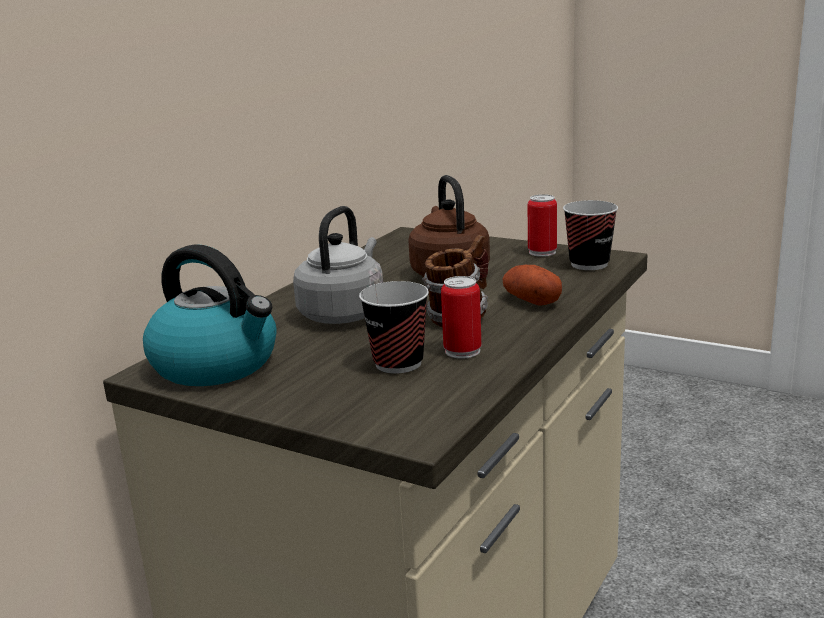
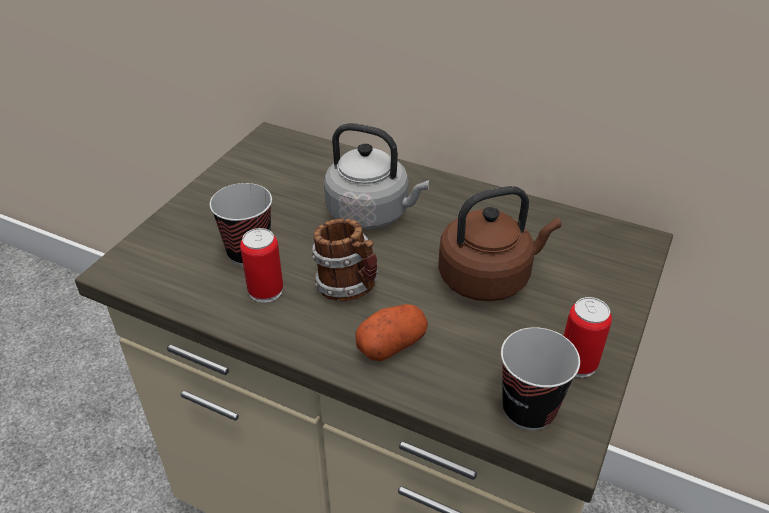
camera: 85 degrees right, 20 degrees up
kettle [143,244,277,386] -> none

